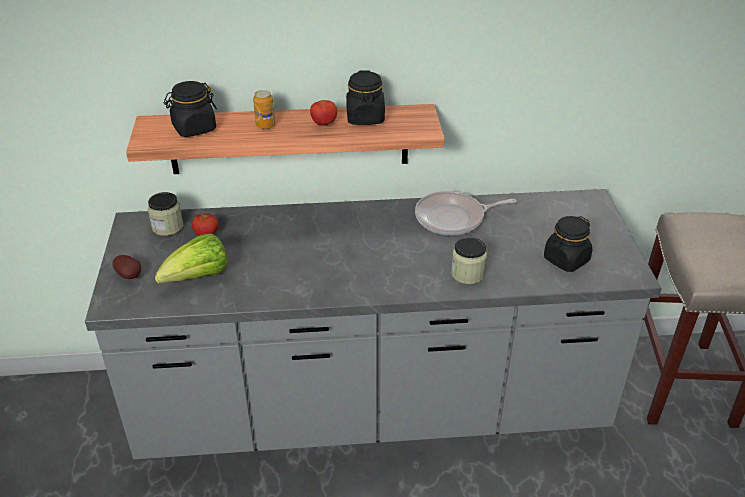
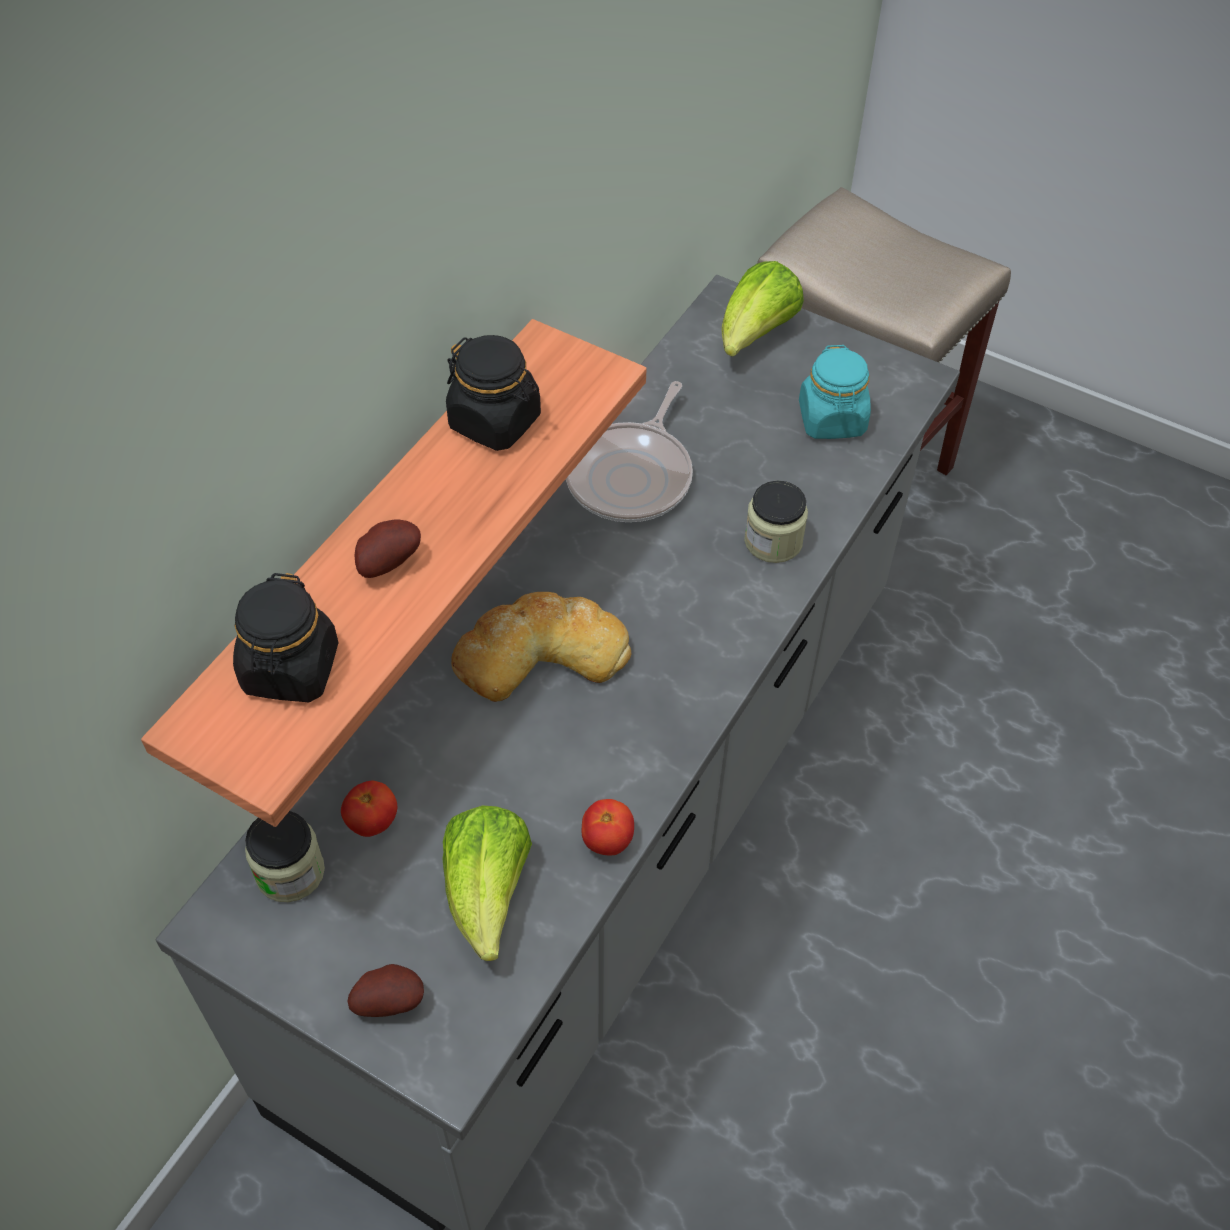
camera: 55 degrees left, 15 degrees up
can [253,90,275,129] -> potato [355,519,421,578]
tomato [310,100,337,125] -> tomato moved to [582,799,634,855]
black jar [544,216,592,272] -> turquoise jar [799,345,871,439]
none -> bread [451,592,631,702]
none -> lettuce [722,261,804,357]

